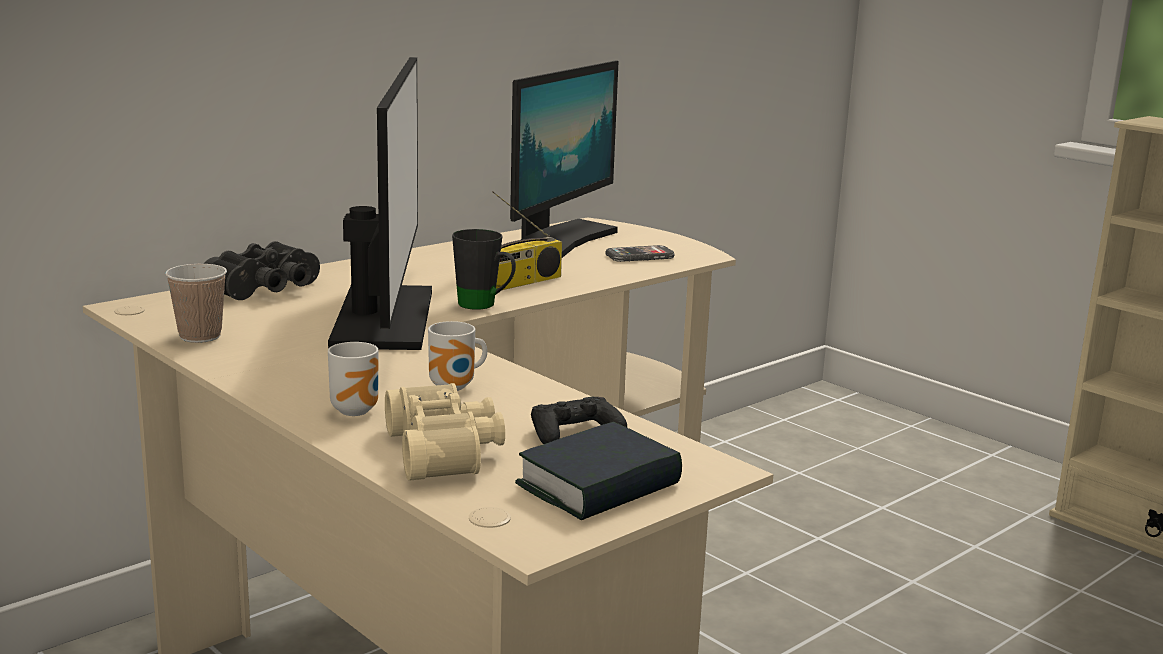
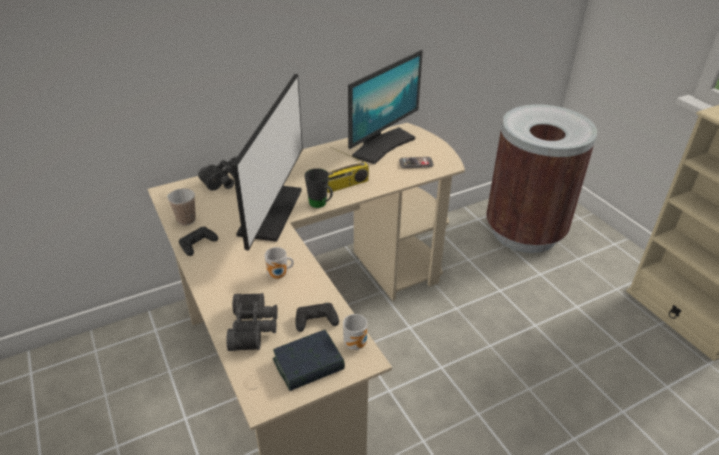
camera: 15 degrees right, 20 degrees up
mug [328,342,378,416] -> mug moved to [343,314,368,350]
beige binoculars [385,383,505,481] -> black binoculars [227,293,278,351]
none -> black game controller [179,227,218,256]
none -> brown trash can [486,104,597,253]

